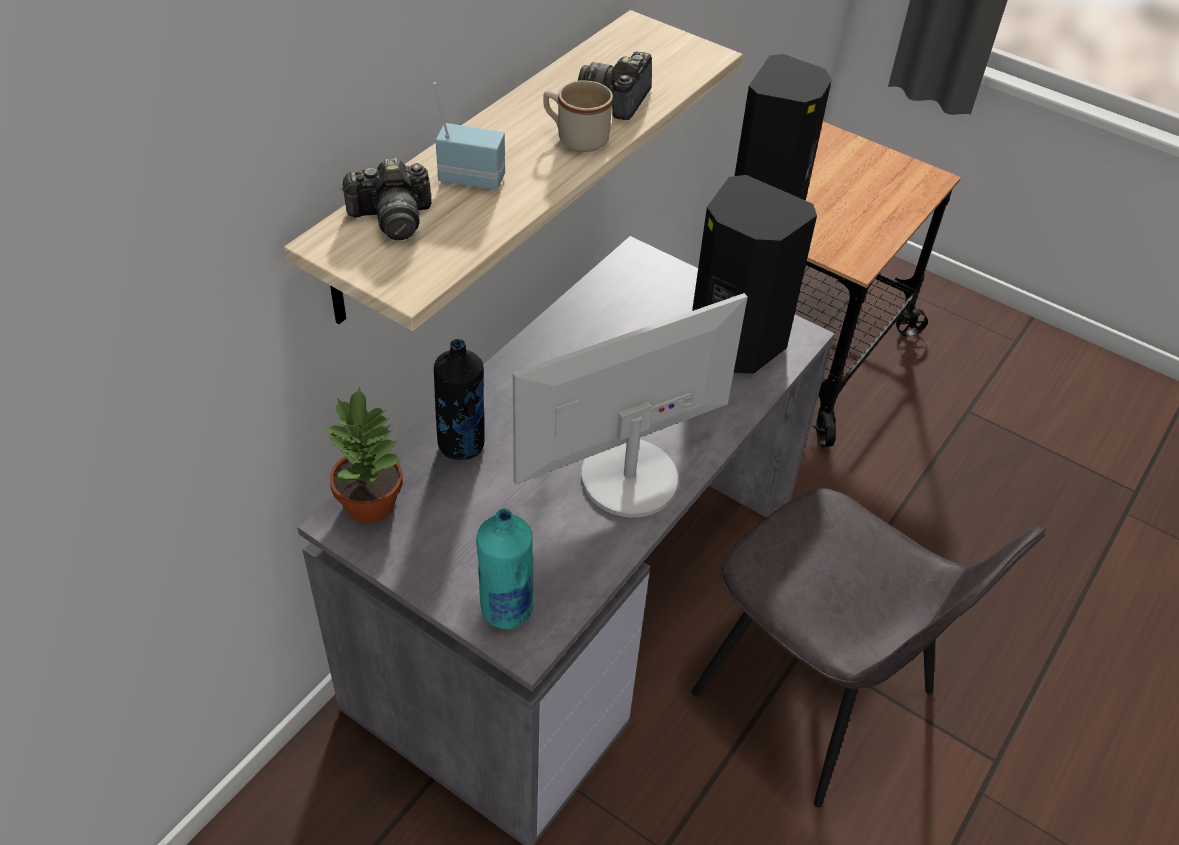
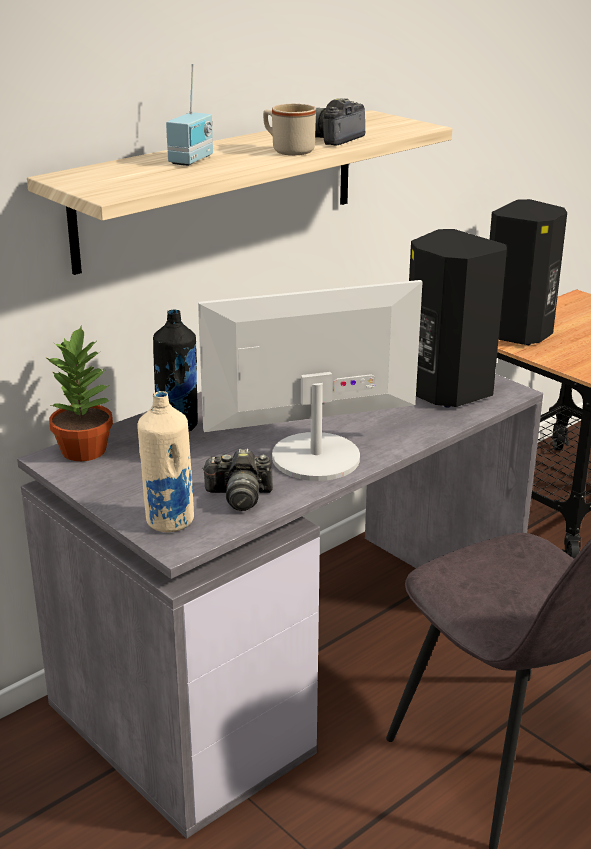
camera: 15 degrees right, 20 degrees down
camera [340,158,431,240] -> camera moved to [202,449,273,511]
radio [433,82,505,190] -> radio turned 90 degrees clockwise [166,64,213,166]
turquoise bottle [476,508,533,629] -> beige bottle [137,391,194,532]

